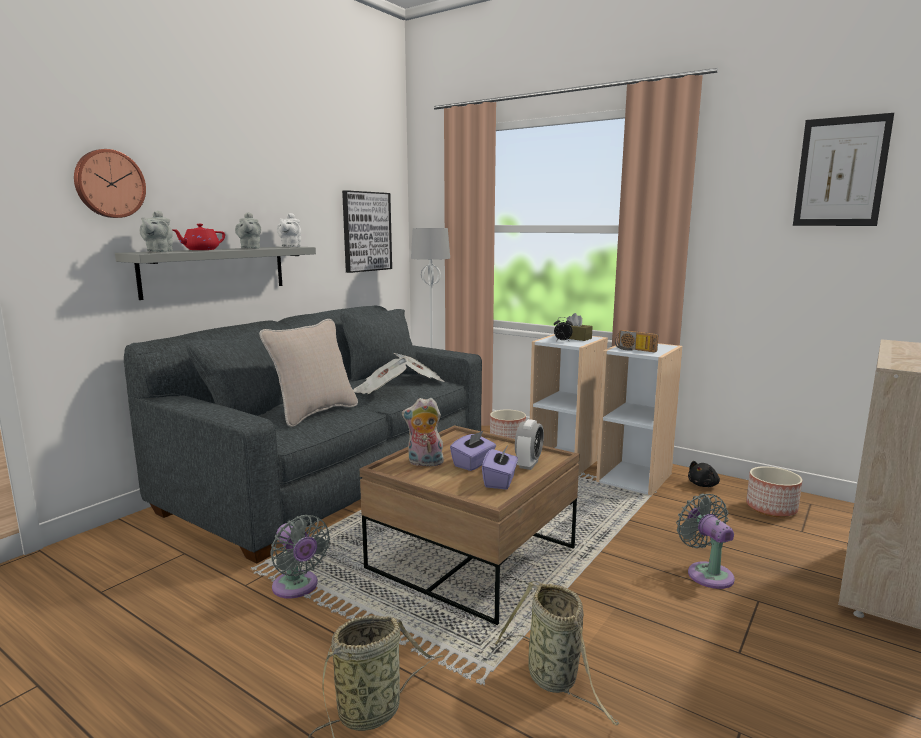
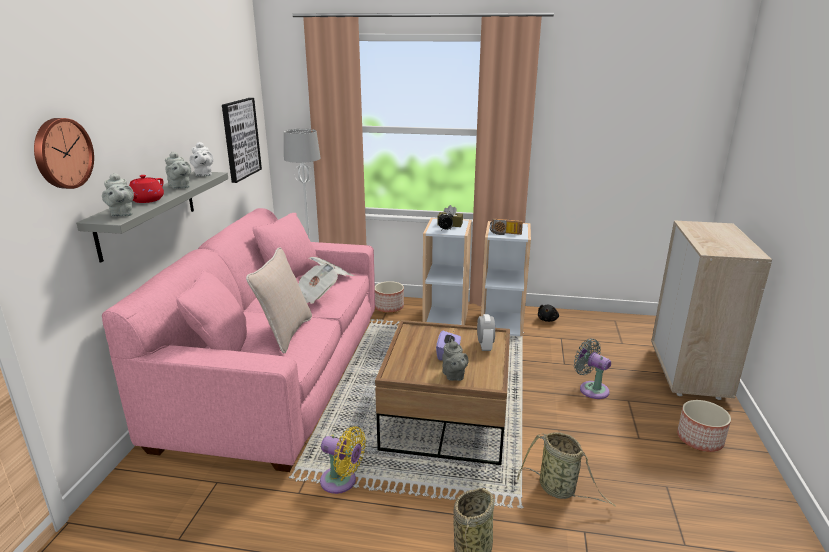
camera: 25 degrees left, 10 degrees up
grey sofa [124,306,482,563] -> pink sofa [102,208,375,472]
grey fan [270,515,330,598] -> yellow fan [320,426,366,494]
plush toy [402,398,444,466] -> none
purple tissue box [482,445,518,490] -> none
planter [746,466,802,517] -> planter moved to [677,400,731,452]
picture [793,113,894,226] -> none
none -> grey teapot [442,339,469,381]

